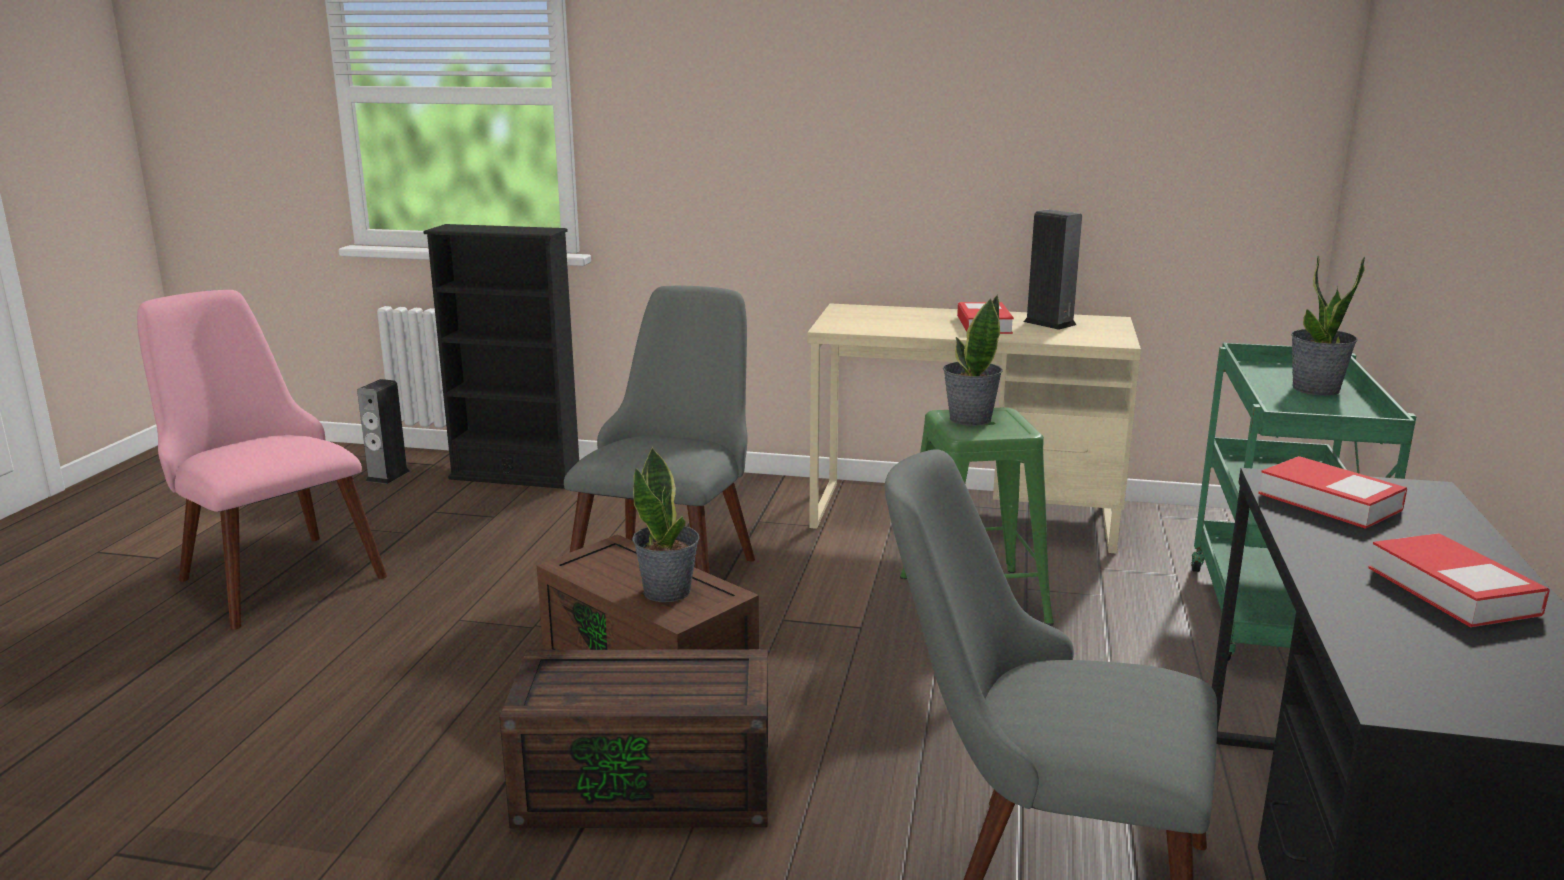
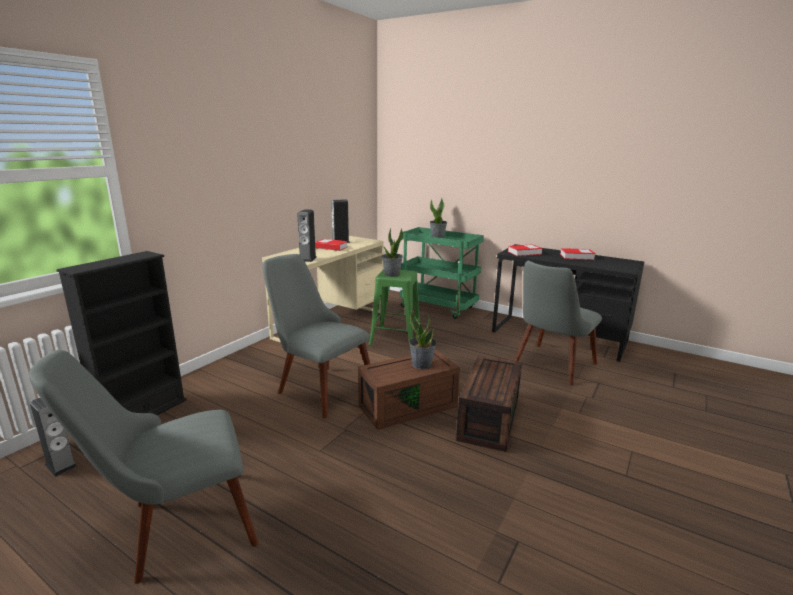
camera: 70 degrees left, 0 degrees up
pink chair [137,290,387,630] -> grey chair [29,350,258,584]
none -> speaker [297,209,317,262]

